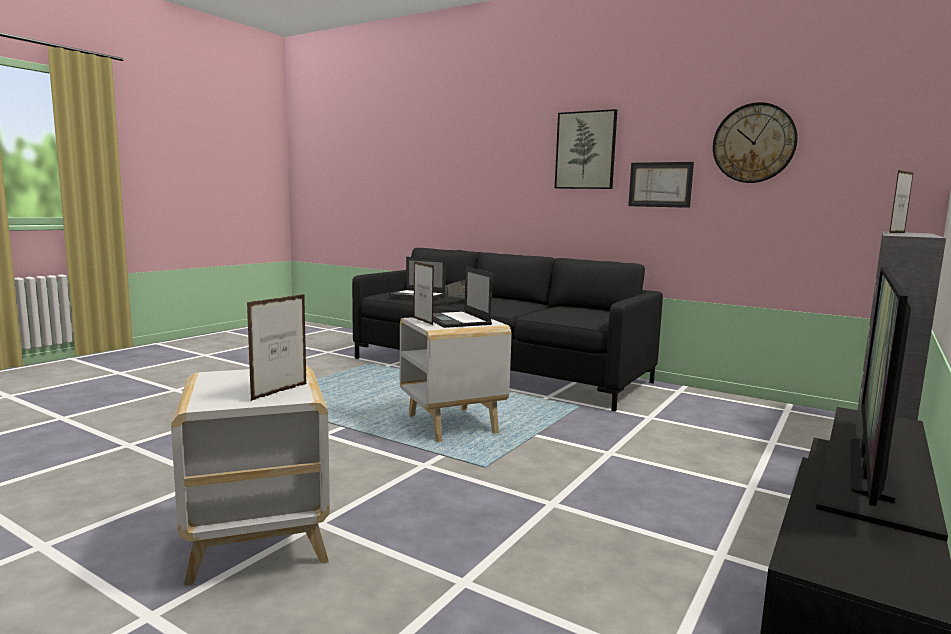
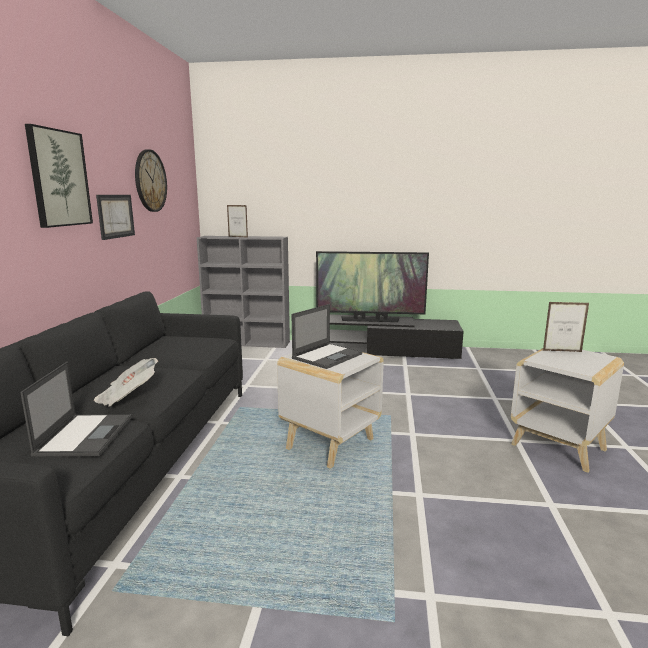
camera: 115 degrees left, 5 degrees up
picture frame [414,261,434,325] -> none

